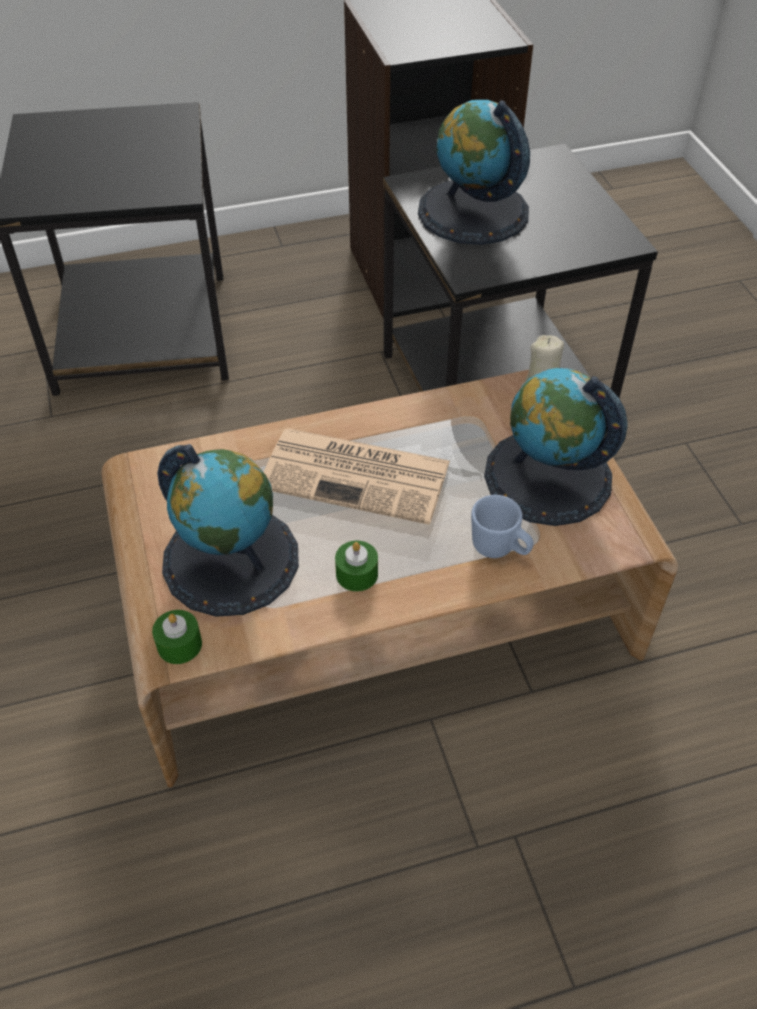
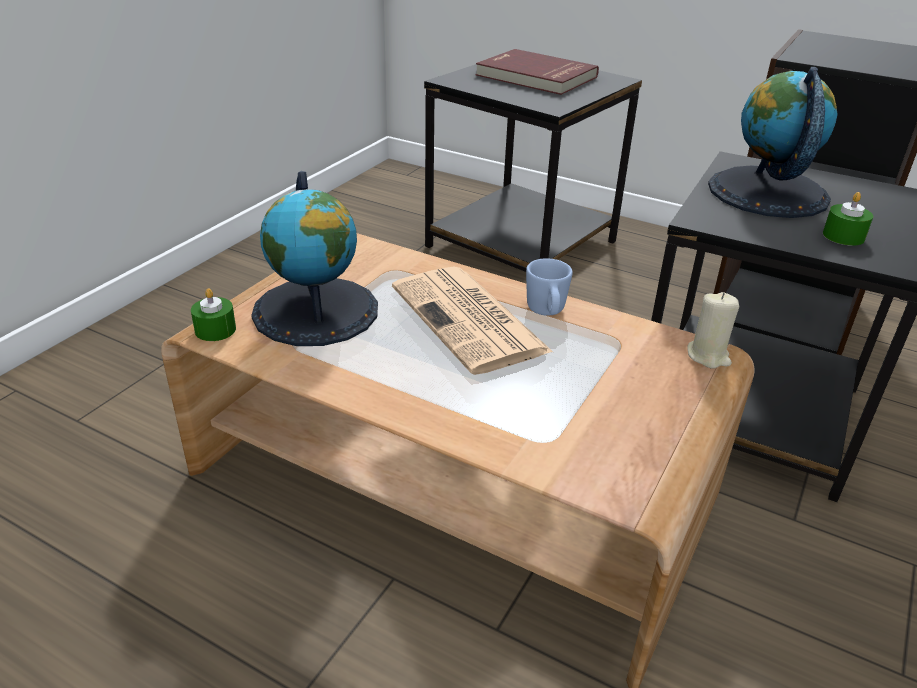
camera: 45 degrees right, 15 degrees down
green candle [335,541,378,592] -> green candle moved to [823,192,873,246]
blue mug [471,495,534,558] -> blue mug moved to [526,258,573,316]
globe [484,368,627,526] -> none
none -> red book [475,49,599,95]

